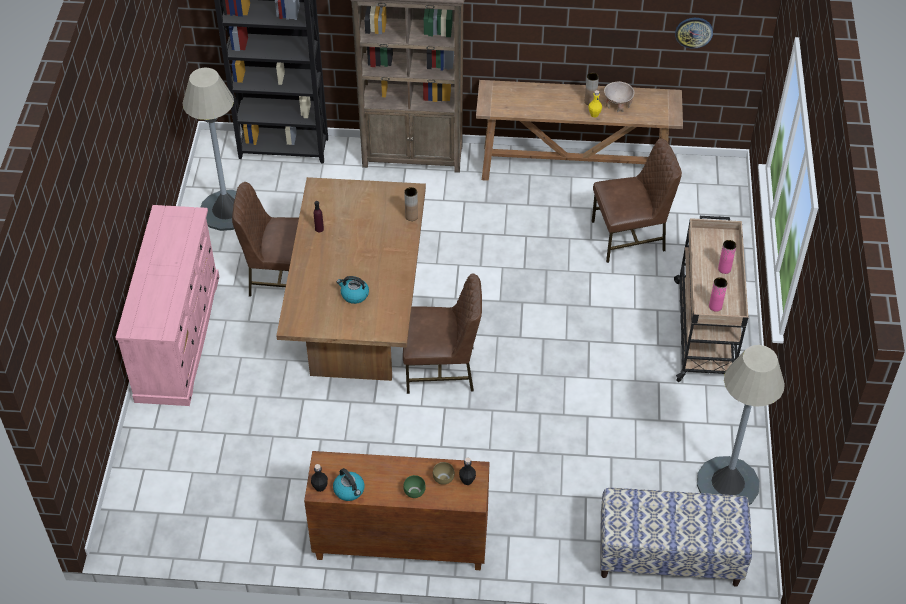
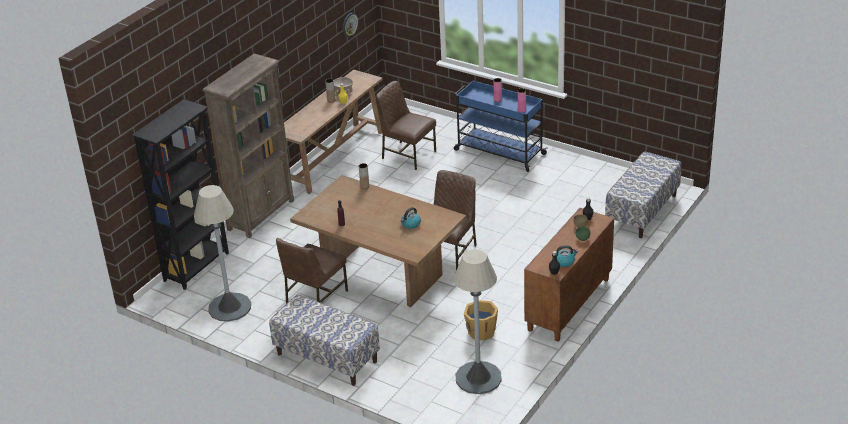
camera: 60 degrees left, 15 degrees down
pink dresser [115,205,219,406] -> bench [269,295,380,386]
brown chair [592,139,682,263] -> brown chair turned 75 degrees counterclockwise [376,81,436,170]
beige cart [674,216,749,382] -> blue cart [454,81,548,172]
grey floor lamp [697,345,785,505] -> grey floor lamp moved to [454,249,502,394]
none -> orange bucket [464,300,498,340]

